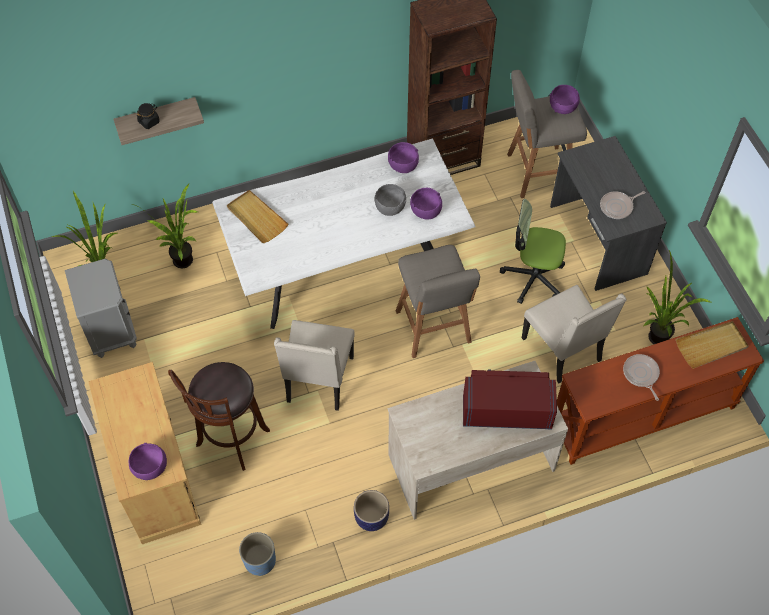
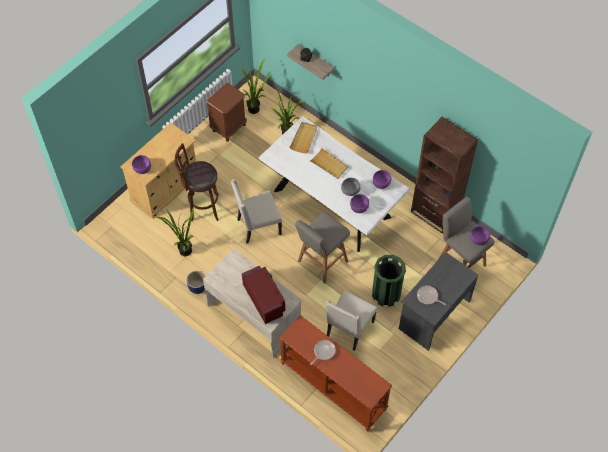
camera: 60 degrees right, 0 degrees up
grey nightstand [65,259,137,358] -> brown nightstand [206,82,247,142]
blue planter [239,532,276,576] -> none
office chair [500,199,566,304] -> green trash can [372,255,406,307]
potted plant [644,250,711,344] -> potted plant moved to [155,204,195,256]
beige tray [676,321,749,369] -> beige tray moved to [310,148,348,179]

